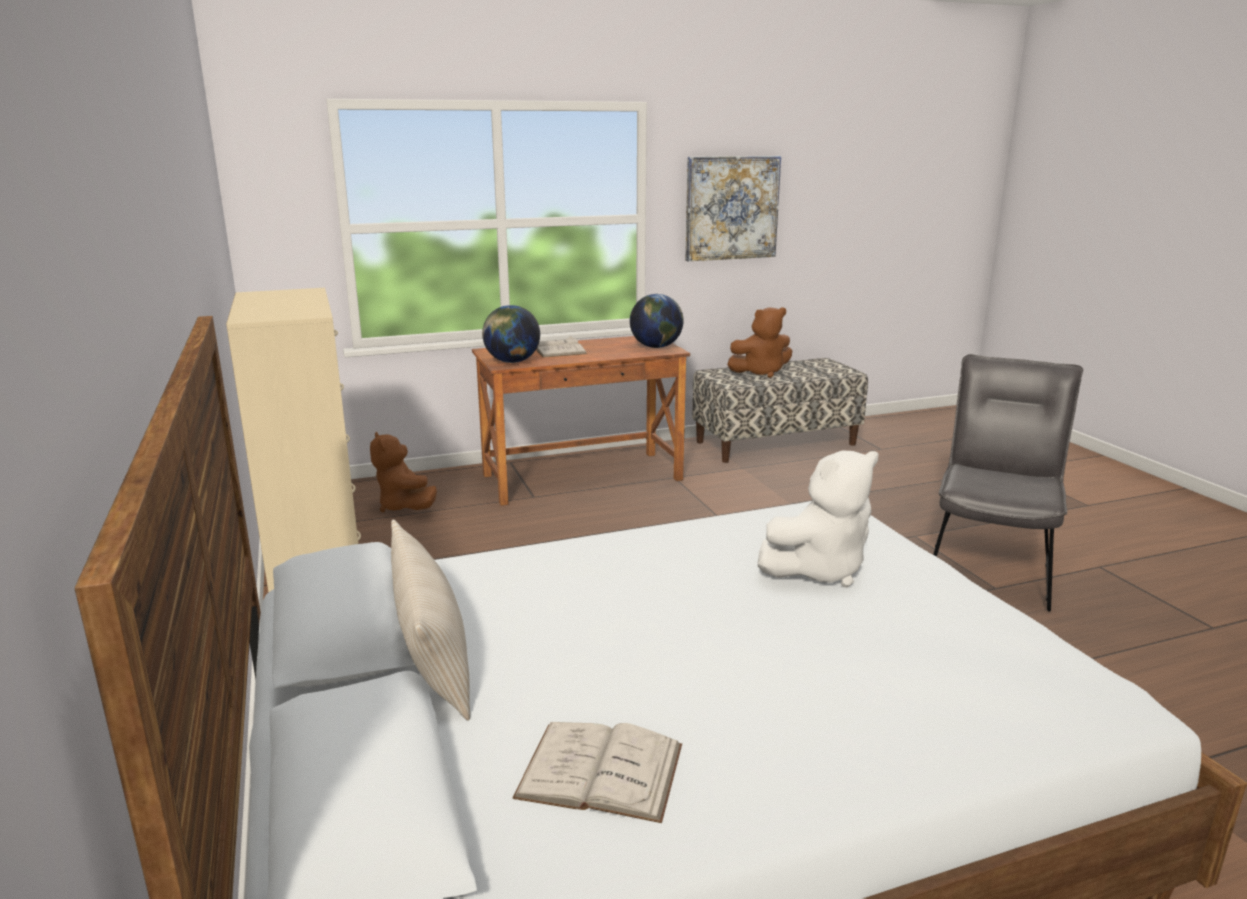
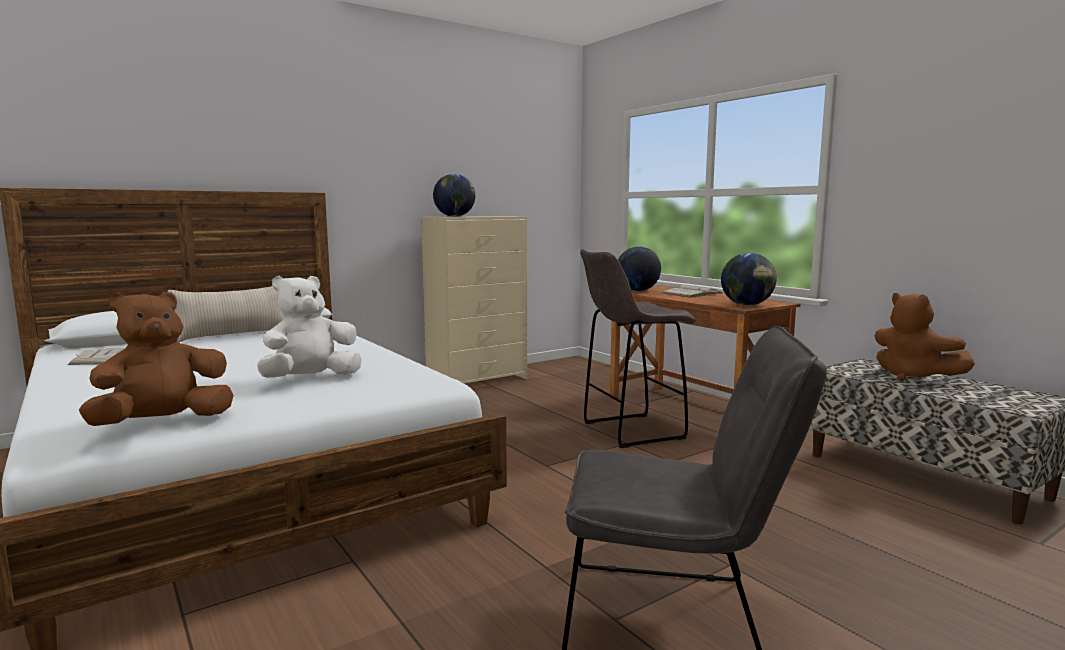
camera: 75 degrees right, 10 degrees down
brown plush toy [370,432,437,512] -> brown plush toy moved to [79,292,234,426]
picture [685,156,781,261] -> none
white plush toy [758,450,879,588] -> white plush toy turned 90 degrees clockwise [257,276,362,378]
none -> globe [433,174,475,217]
none -> grey stool [580,249,696,448]

